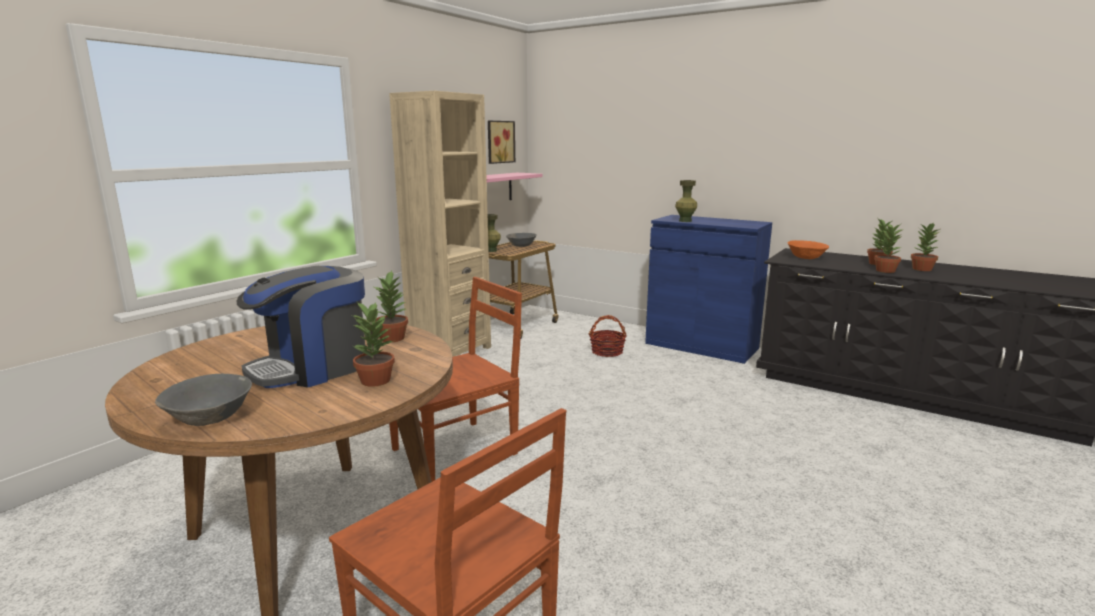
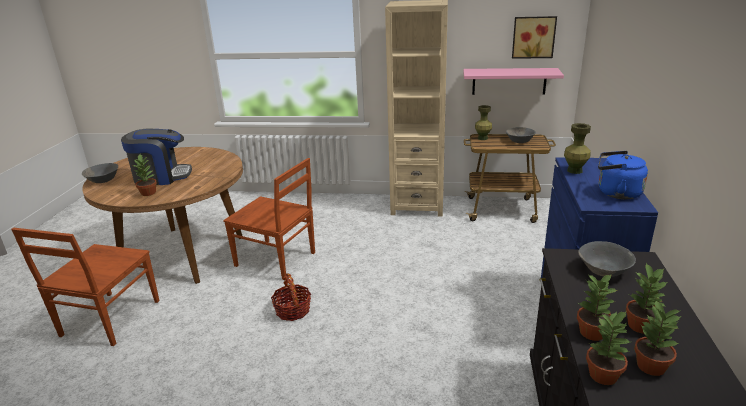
camera: 65 degrees right, 10 degrees up
coffee machine [237,266,365,388] -> coffee machine turned 150 degrees clockwise [121,129,192,185]
potted plant [374,271,408,342] -> potted plant moved to [586,311,630,385]
basket [589,315,627,357] -> basket moved to [271,273,311,321]
orange bowl [787,240,829,259] -> grey bowl [578,241,636,277]
none -> blue kettle [598,151,648,199]

